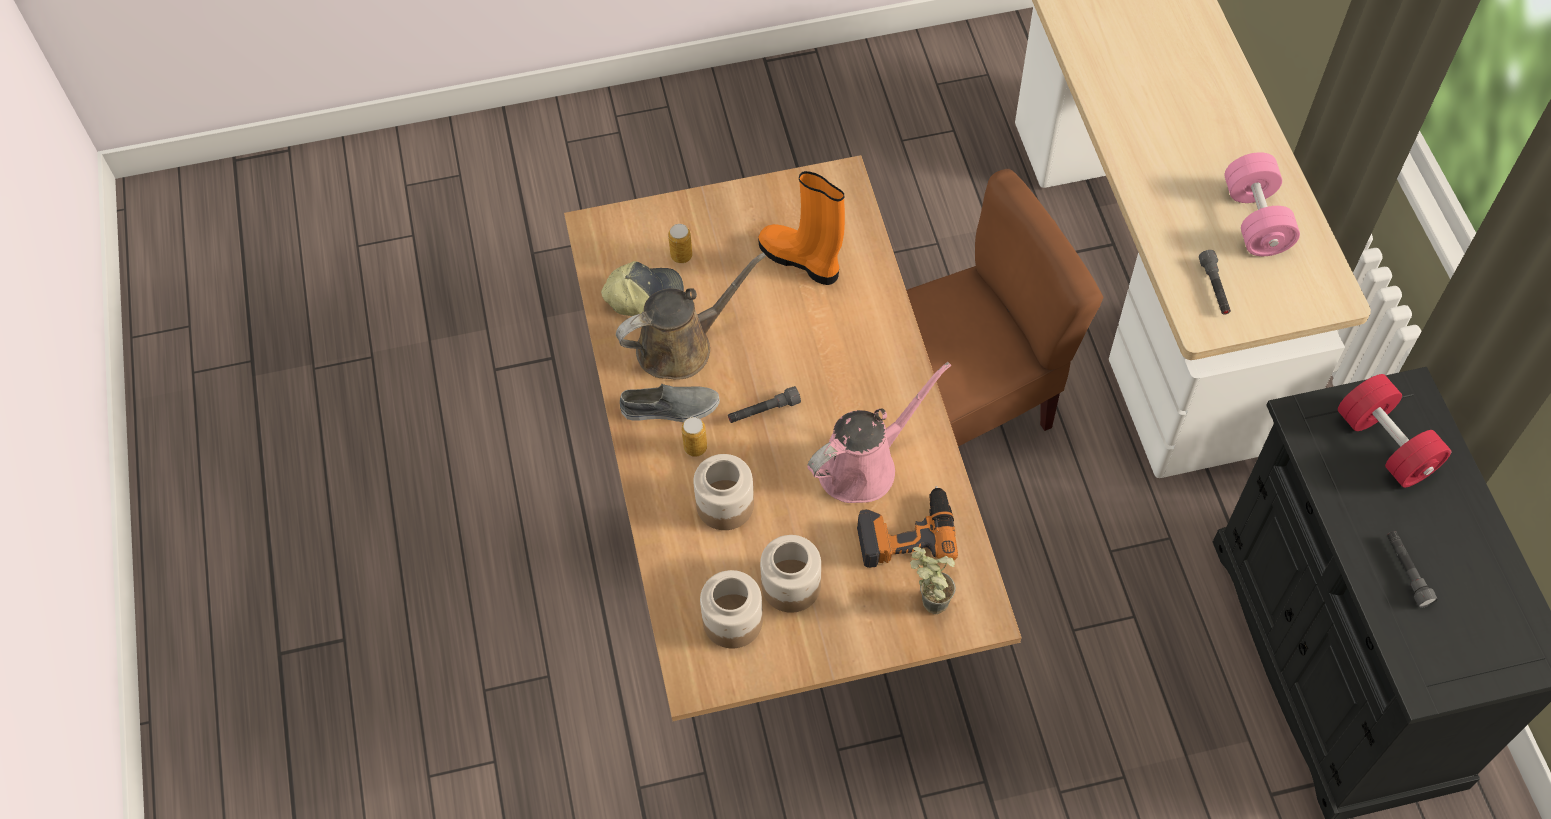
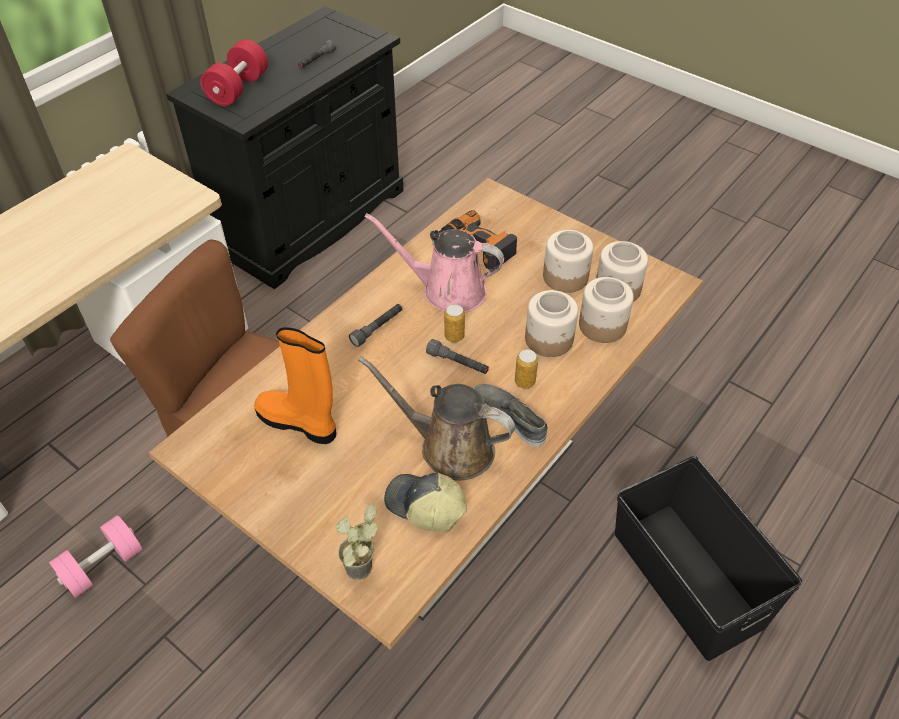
camera: 130 degrees left, 10 degrees down
can [668,224,692,263] -> can moved to [444,304,465,342]
orange boot [758,171,845,285] -> orange boot turned 120 degrees clockwise [254,327,336,444]
potted plant [910,547,956,614] -> potted plant moved to [336,504,378,580]
grey flashlight [1199,250,1231,315] -> grey flashlight moved to [349,304,402,347]
pink dumbbell [1225,152,1300,256] -> pink dumbbell moved to [49,515,142,598]
none -> jar [579,277,634,343]
none -> black storage box [615,456,802,661]

